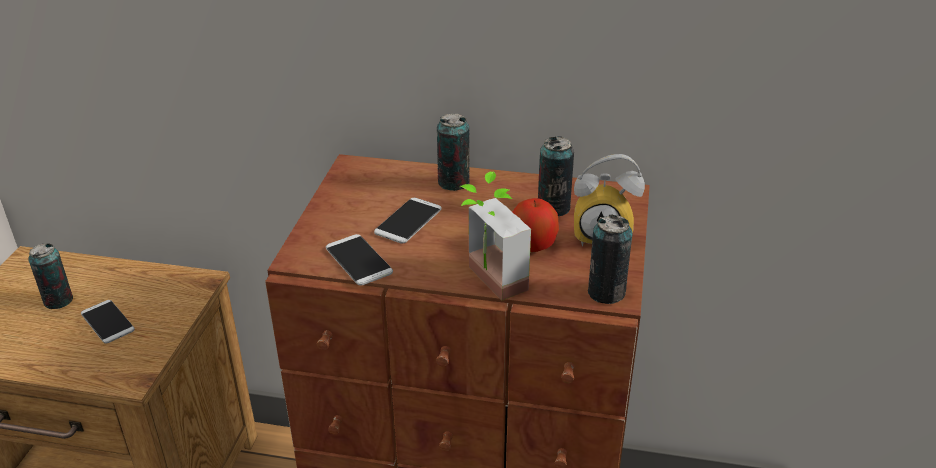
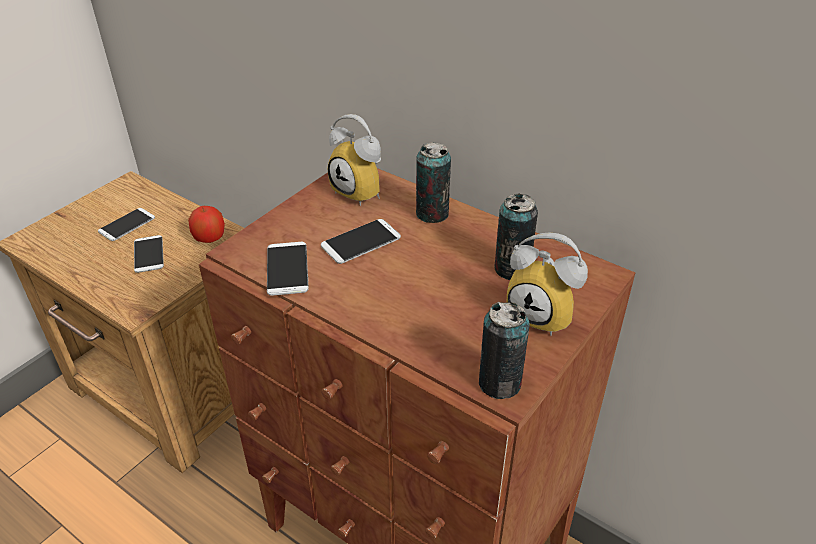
camera: 25 degrees right, 5 degrees up
can [28,243,73,309] -> phone [98,208,155,241]
potted plant [460,172,531,300] -> none
apple [512,198,559,252] -> apple moved to [188,206,225,243]
none -> alarm clock [328,114,381,206]

